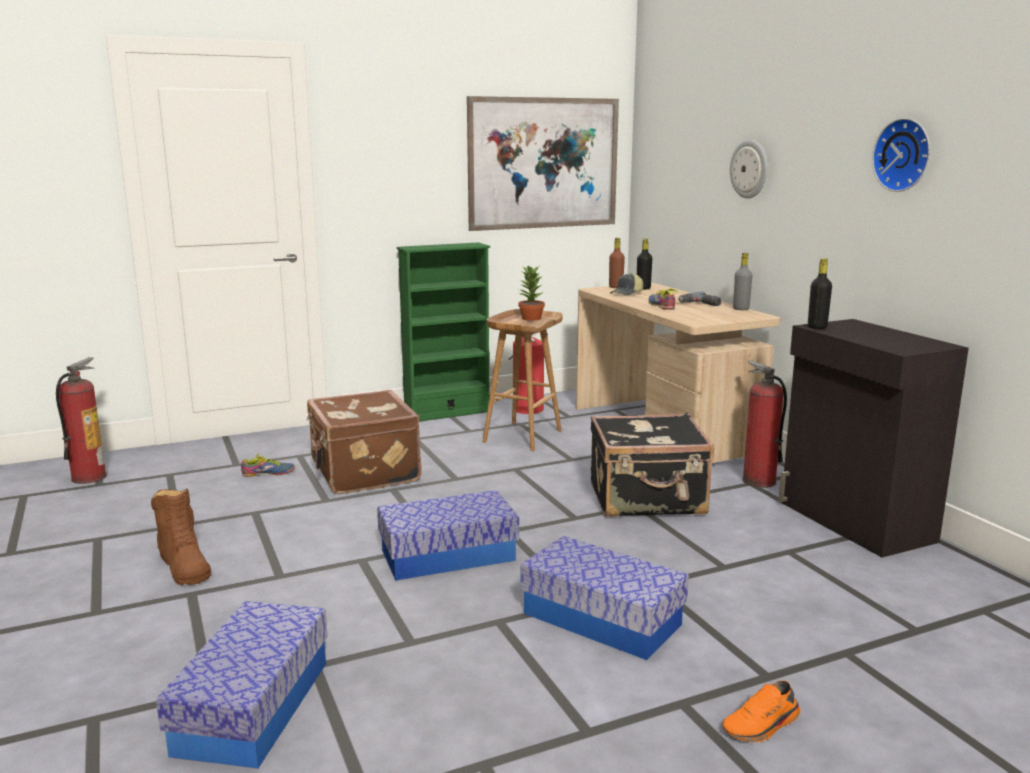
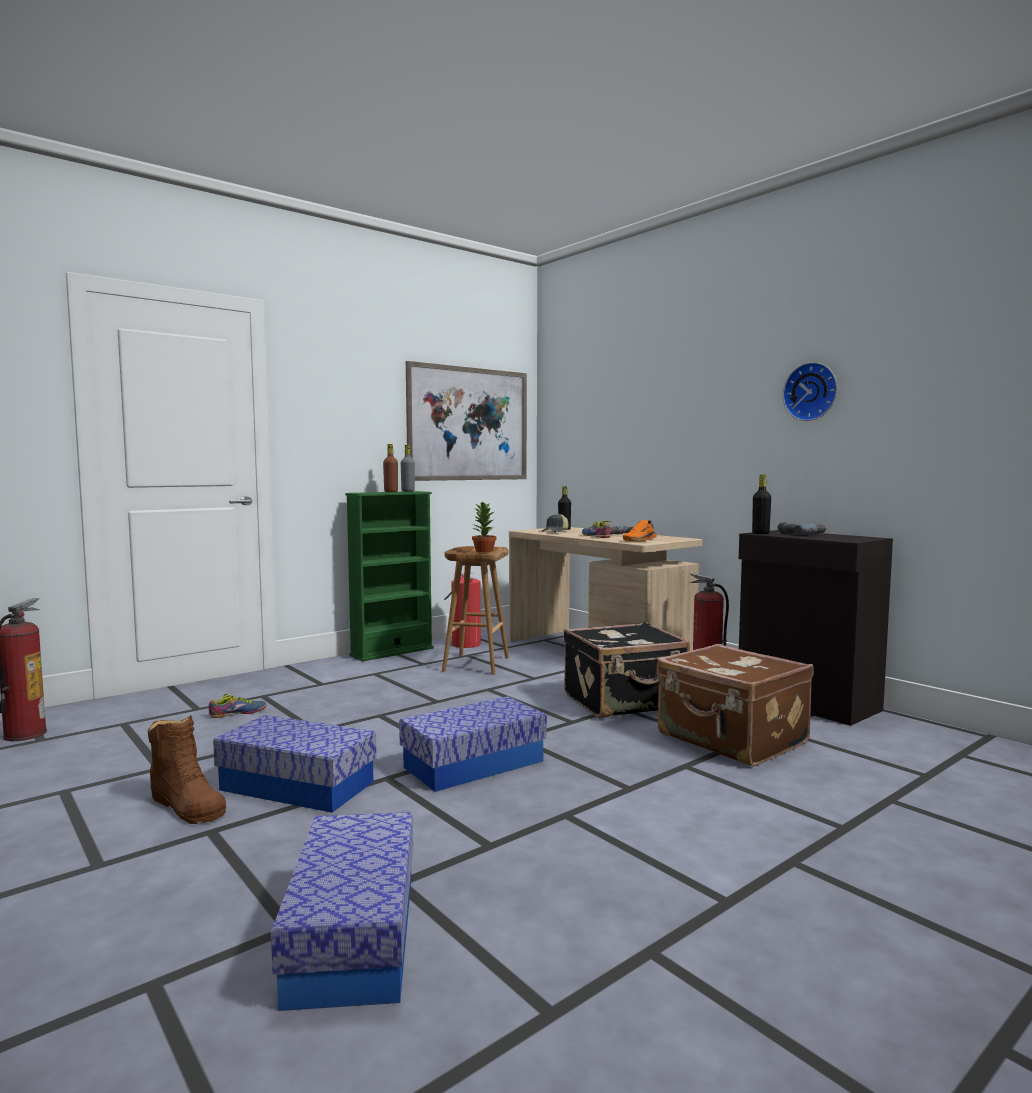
camera: 15 degrees left, 10 degrees down
brown suitcase [306,390,422,494] -> brown suitcase moved to [656,644,814,767]
storage box [520,536,689,660] -> storage box moved to [213,715,377,813]
brown bottle [609,238,625,288] -> brown bottle moved to [383,444,398,492]
orange shoe [722,681,801,743] -> orange shoe moved to [623,520,657,541]
wall clock [730,140,767,199] -> none
grey bottle [733,253,752,310] -> grey bottle moved to [401,444,415,492]
none -> power drill [778,522,826,535]

